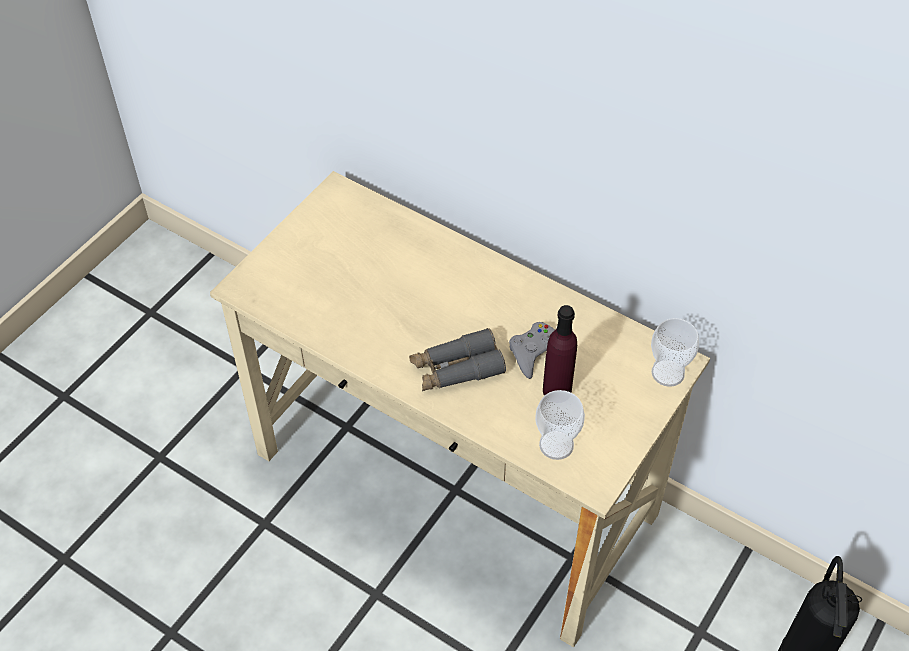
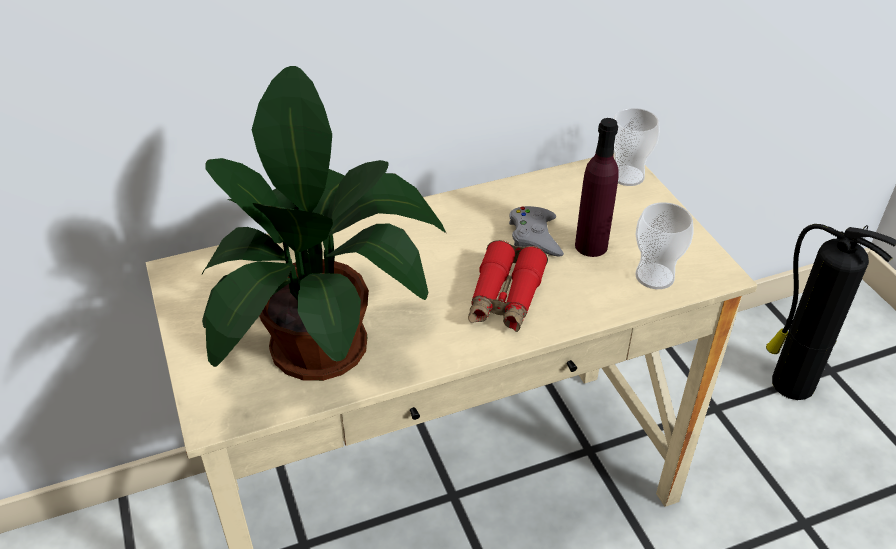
camera: 55 degrees left, 10 degrees down
grey binoculars [409,328,506,391] -> red binoculars [468,240,548,332]
none -> potted plant [201,66,446,381]

